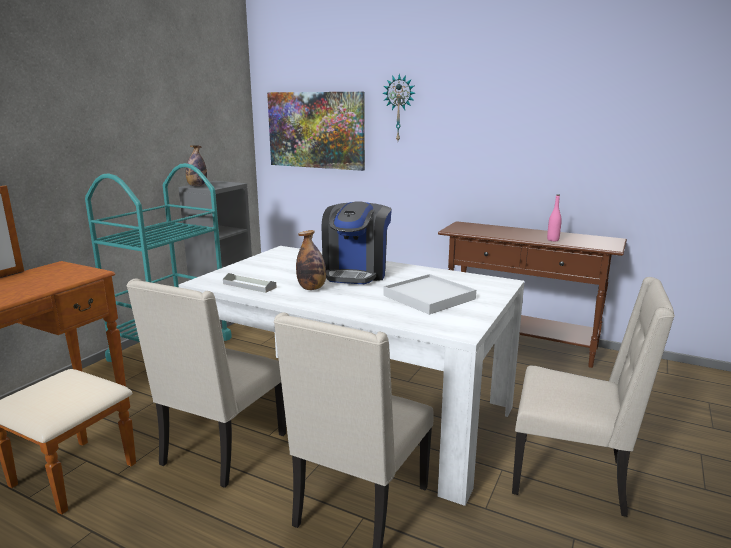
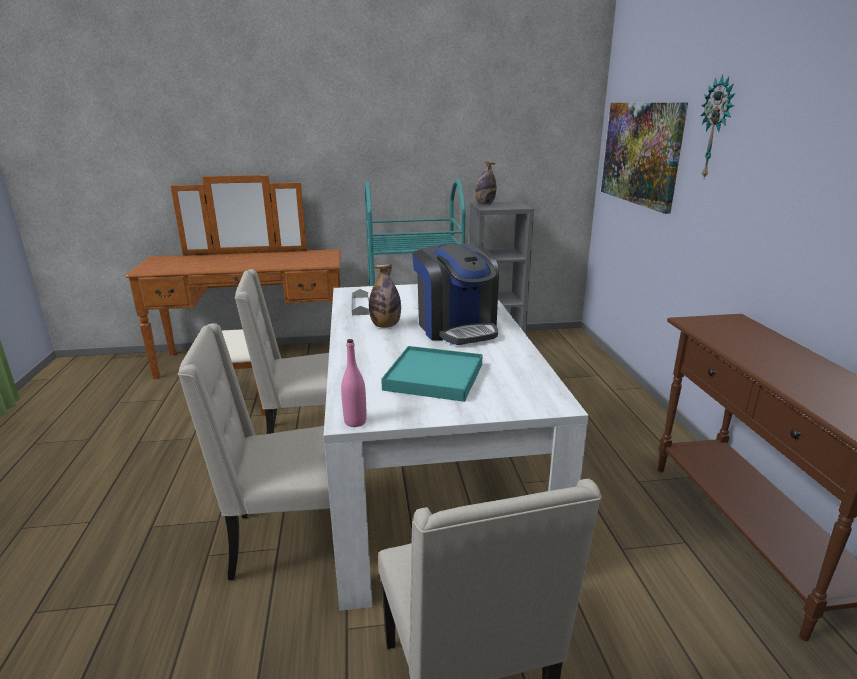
camera: 55 degrees right, 5 degrees up
coffee machine [322,201,392,284] -> coffee machine turned 90 degrees counterclockwise [412,244,499,345]
white tray [383,274,476,315] -> turquoise tray [381,346,483,402]
pink bottle [547,194,562,241] -> pink bottle moved to [341,339,367,427]

